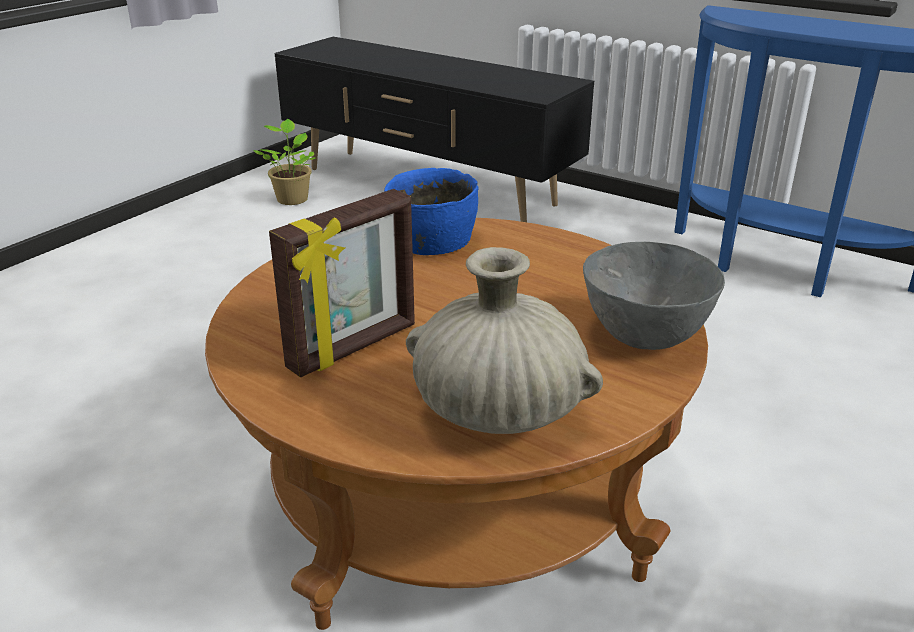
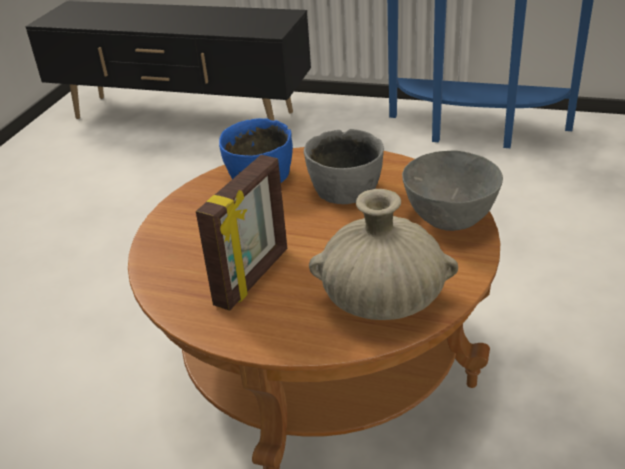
camera: 15 degrees left, 5 degrees up
potted plant [253,119,316,205] -> none
none -> grey bowl [304,129,384,204]

